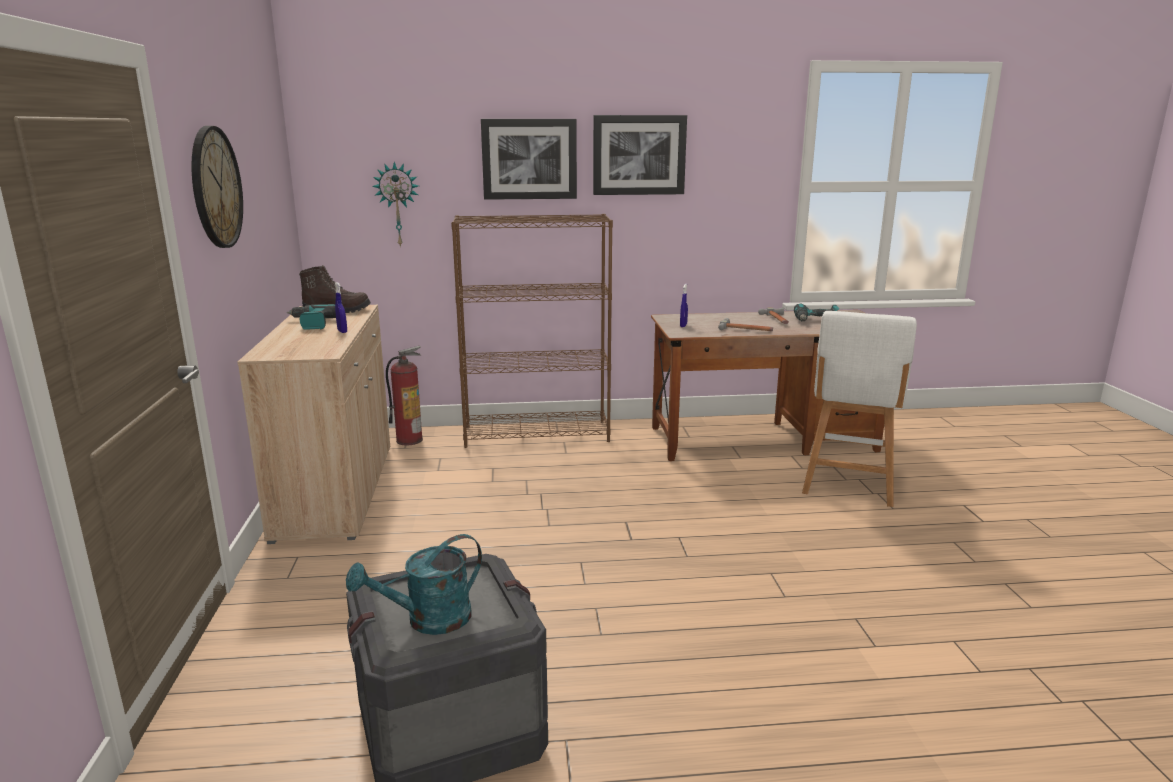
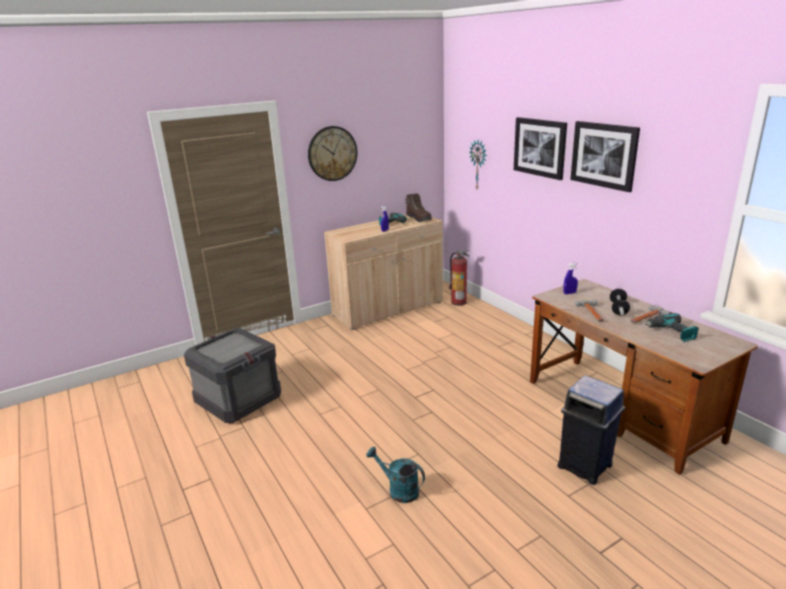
camera: 65 degrees right, 5 degrees up
turquoise watering can [346,534,482,635] -> turquoise watering can moved to [366,447,425,503]
brown bookcase [451,214,613,448] -> none
white stool [802,311,917,507] -> blue trash can [557,375,625,485]
none -> dumbbell [610,289,630,315]

